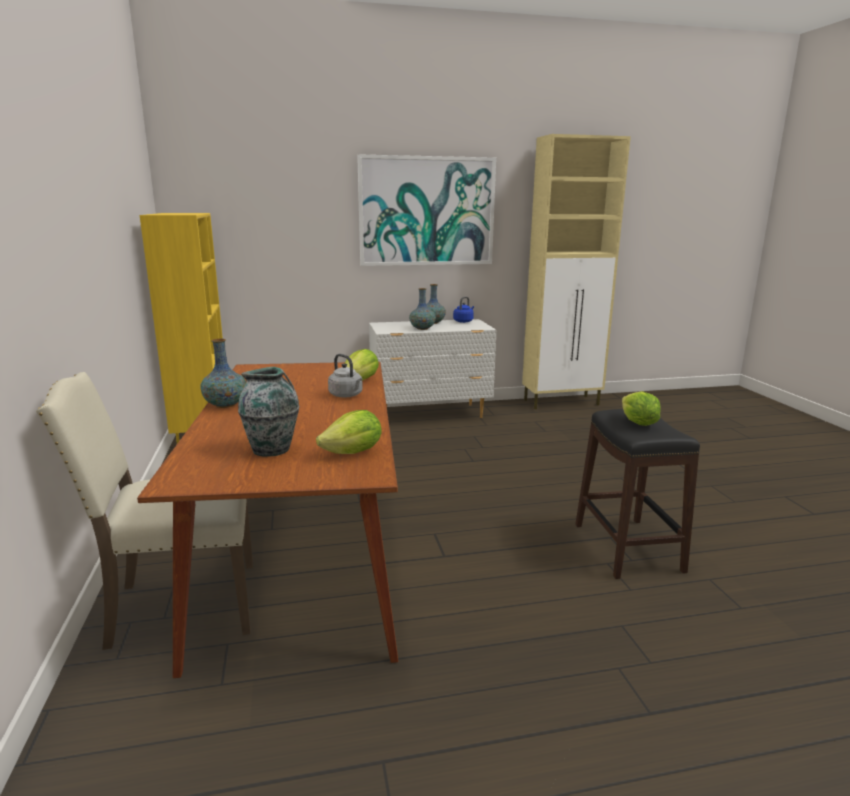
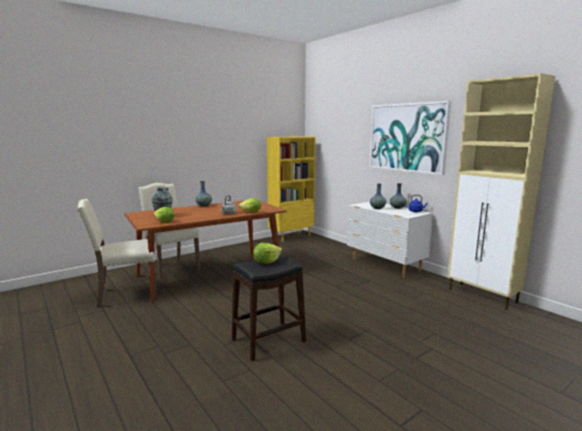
camera: 65 degrees right, 5 degrees down
none -> beige chair [77,199,157,308]

